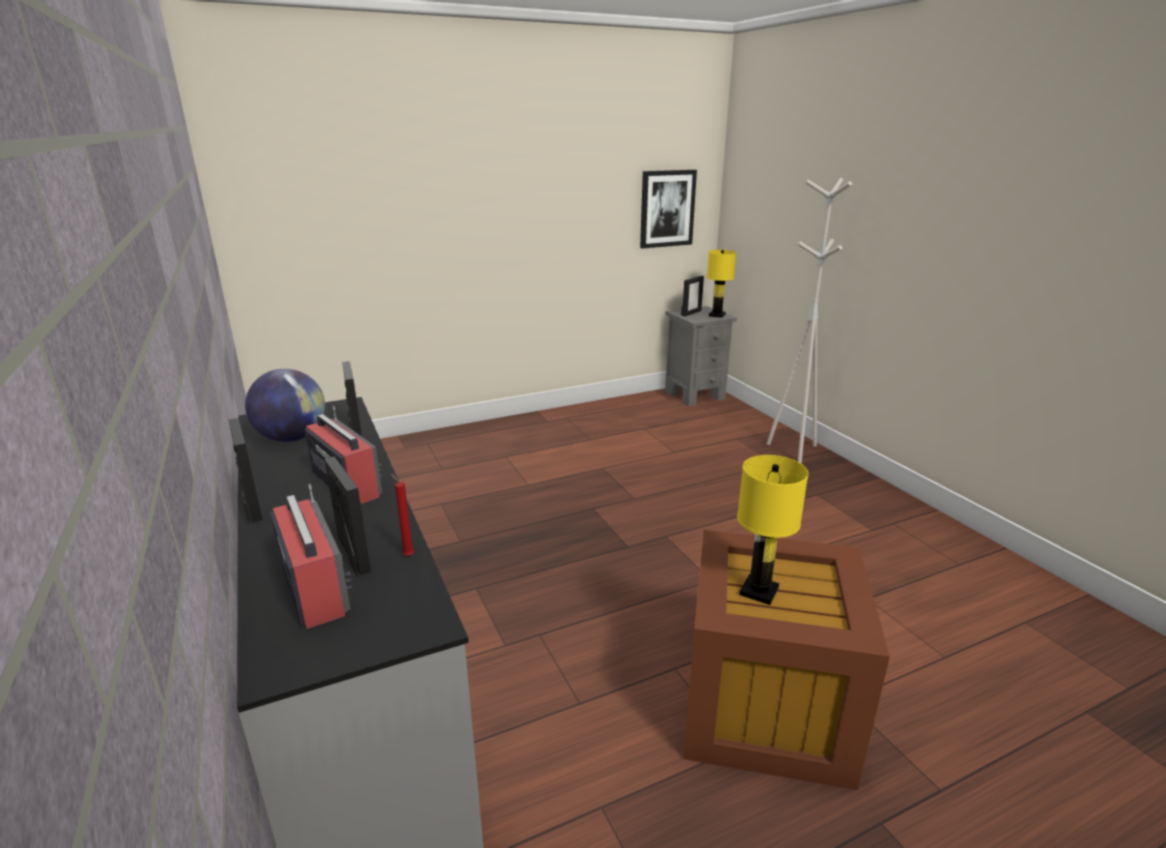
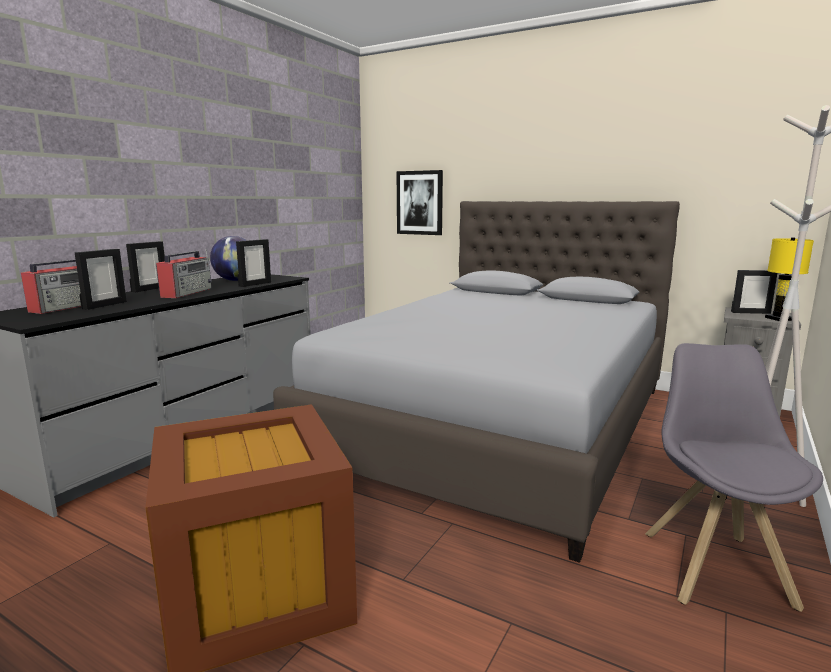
camera: 55 degrees right, 10 degrees down
red candle [391,474,414,556] -> none
picture [640,170,697,249] -> picture moved to [397,170,443,235]
yellow table lamp [737,455,809,605] -> none
none -> grey bed [273,201,680,563]
none -> grey chair [645,343,823,612]

